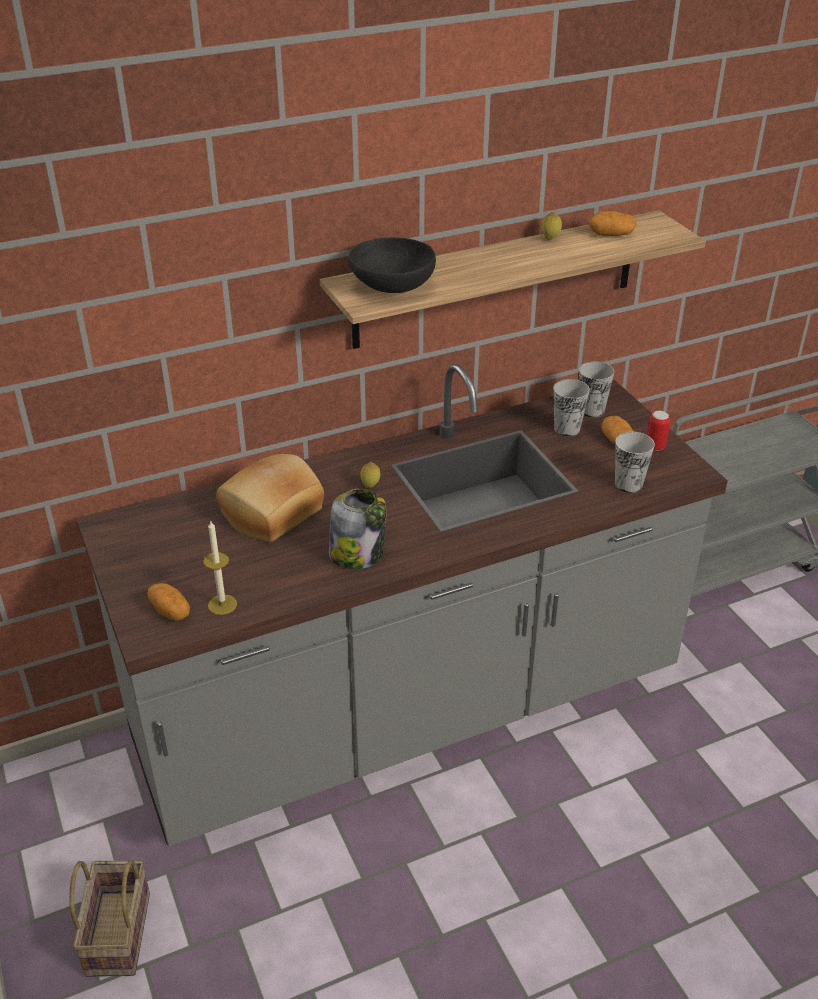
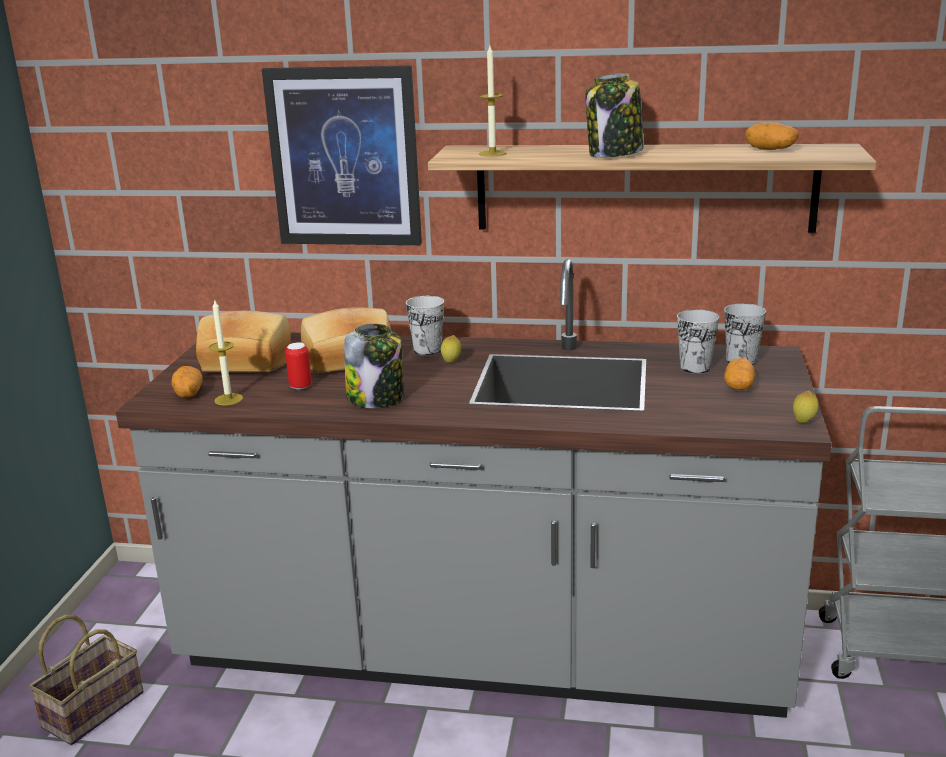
camera: 35 degrees right, 15 degrees down
black bowl [348,238,436,293] -> candle [479,46,507,157]
lemon [542,212,562,240] -> lemon moved to [793,390,819,423]
cup [615,432,655,493] -> cup moved to [406,296,444,356]
can [647,411,670,451] -> can moved to [285,342,312,390]
none -> bread [196,310,291,372]
none -> picture [262,65,422,245]
none -> jar [585,73,644,158]

